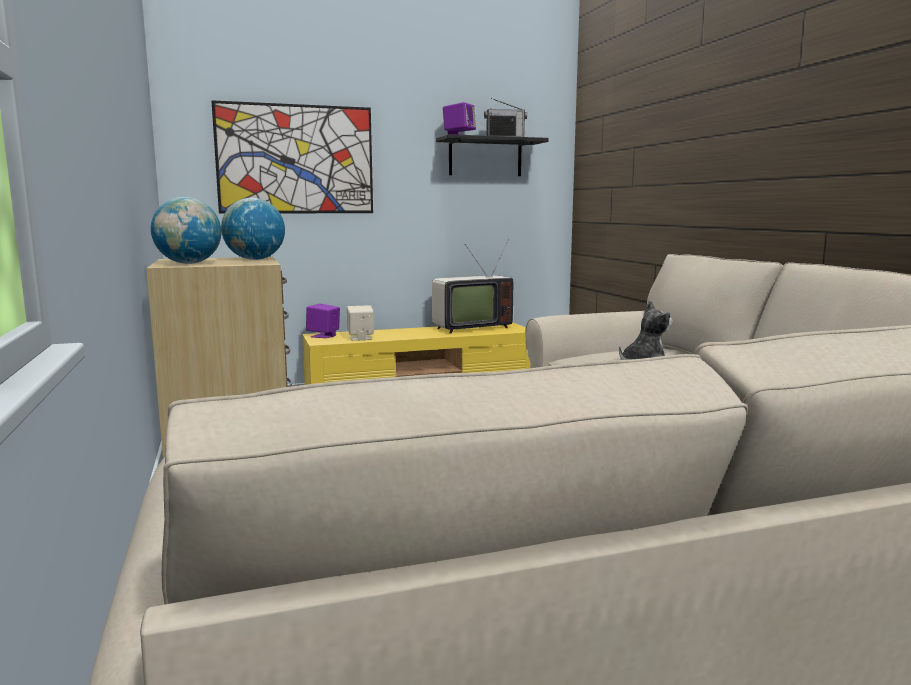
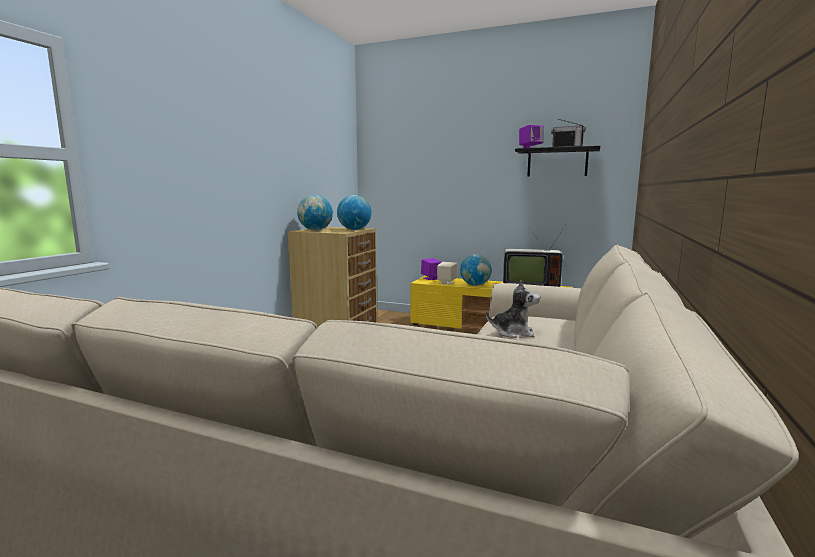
camera: 40 degrees right, 0 degrees up
picture [211,100,373,214] -> none
none -> globe [460,254,492,286]

